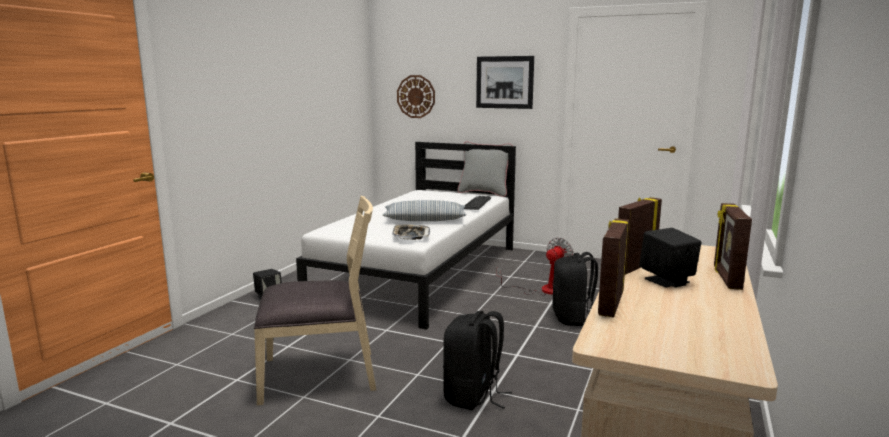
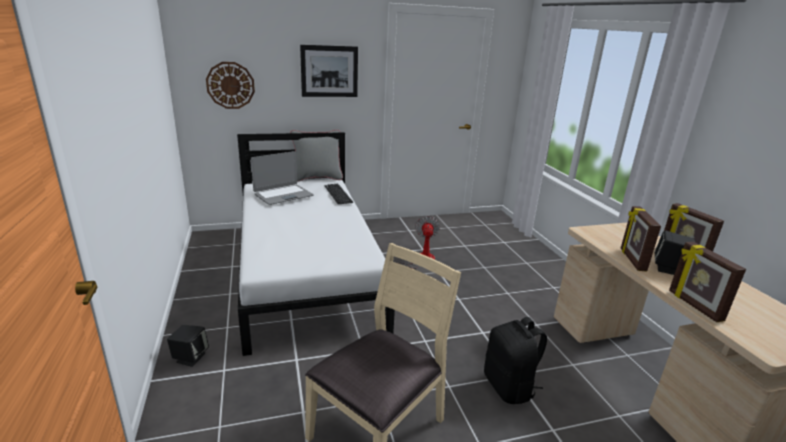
camera: 40 degrees left, 10 degrees up
pillow [382,200,467,221] -> none
tray [392,224,430,240] -> none
black backpack [553,252,598,326] -> none
none -> laptop [251,151,314,205]

